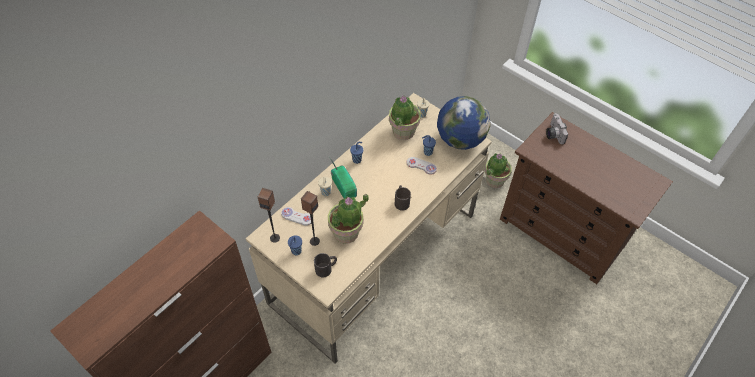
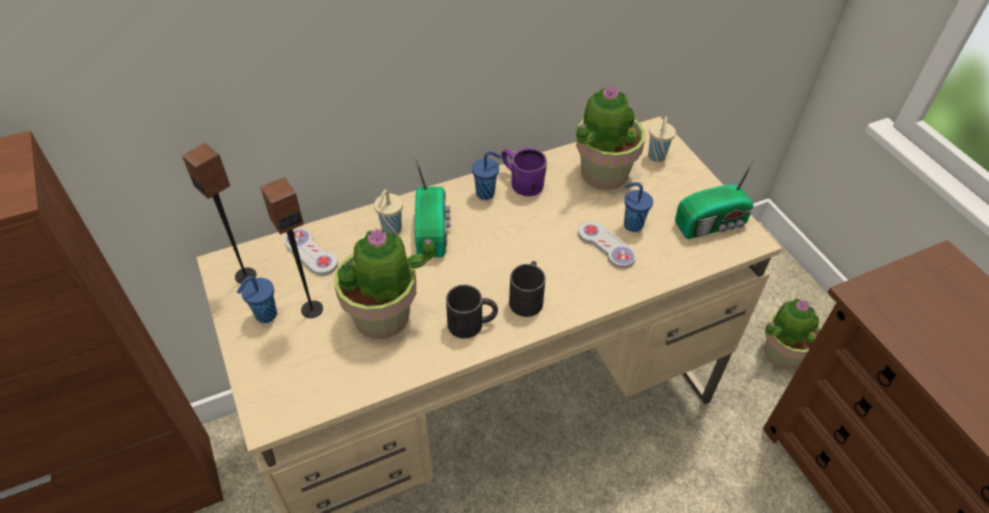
camera: 25 degrees right, 5 degrees down
black mug [314,253,337,277] -> black mug moved to [446,285,498,339]
globe [437,96,491,150] -> radio [675,154,757,239]
camera [546,113,568,144] -> none
none -> purple mug [501,148,547,196]

